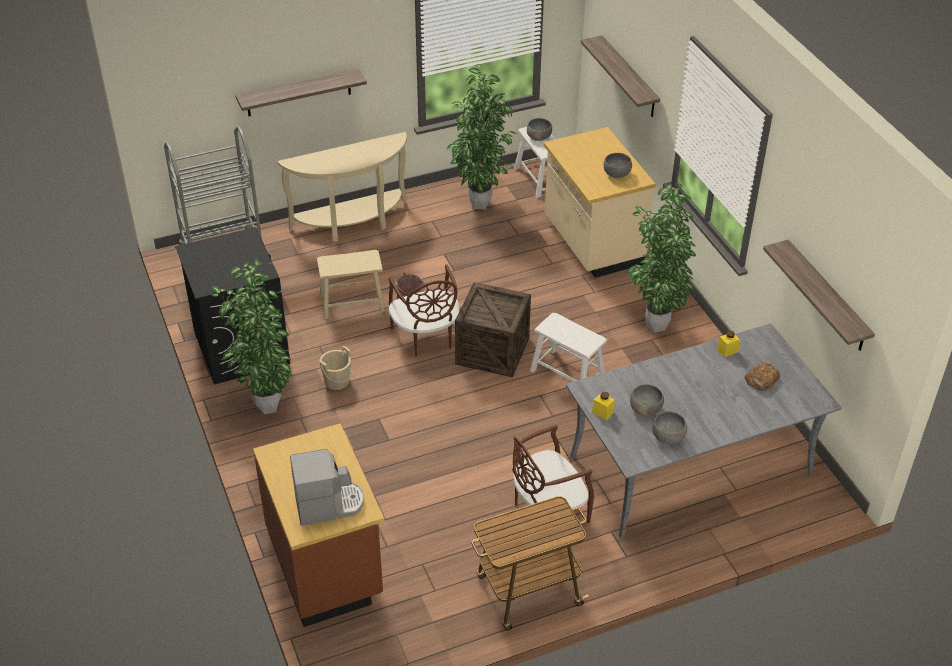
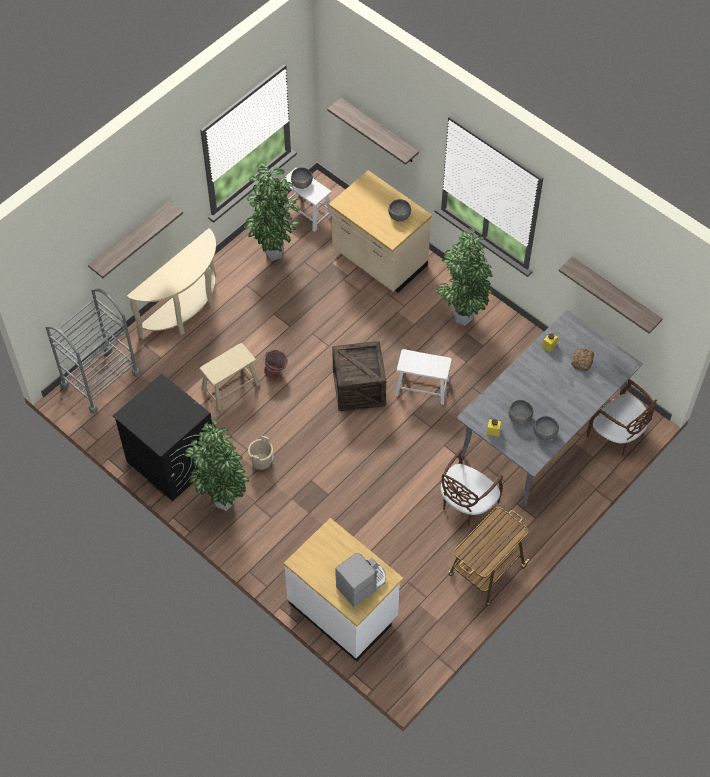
camera: 25 degrees left, 15 degrees up
brown counter [253,423,384,627] -> white counter [284,518,403,662]
brown chair [389,264,460,357] -> brown chair moved to [587,379,657,455]

